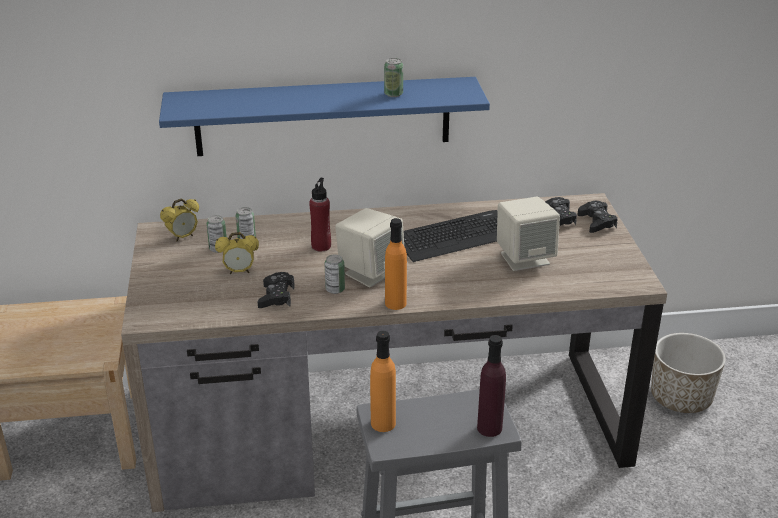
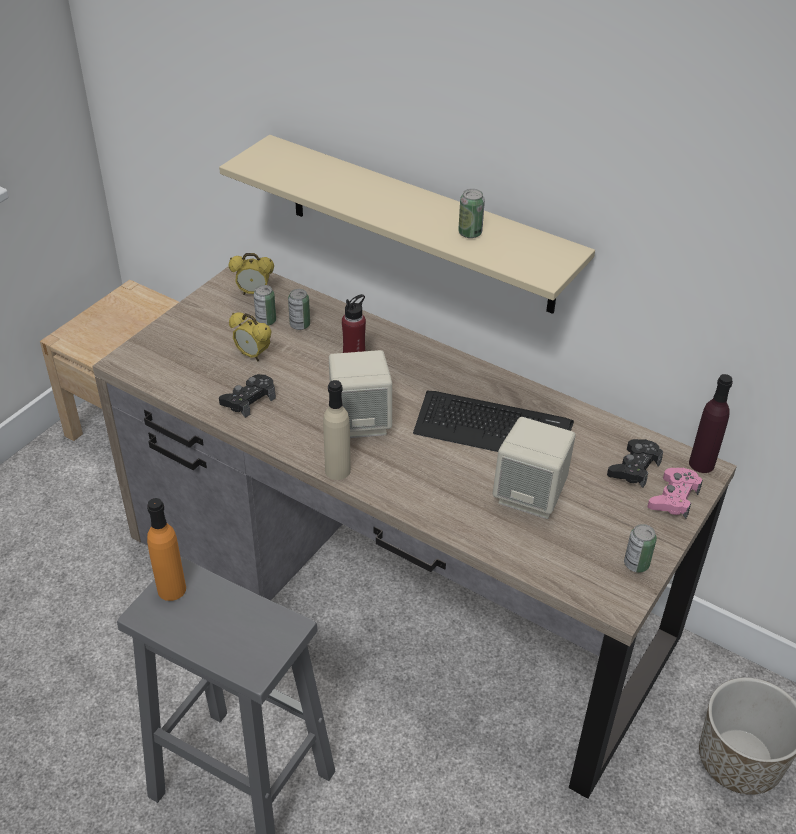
camera: 40 degrees right, 10 degrees up
blue shelf [159,77,490,156] -> beige shelf [219,135,595,314]
can [325,254,345,294] -> can moved to [624,524,657,573]
orange bottle [385,218,407,310] -> beige bottle [323,380,351,480]
purple bottle [477,335,506,437] -> purple bottle moved to [689,374,733,473]
black game controller [578,201,618,233] -> pink game controller [647,468,703,519]

